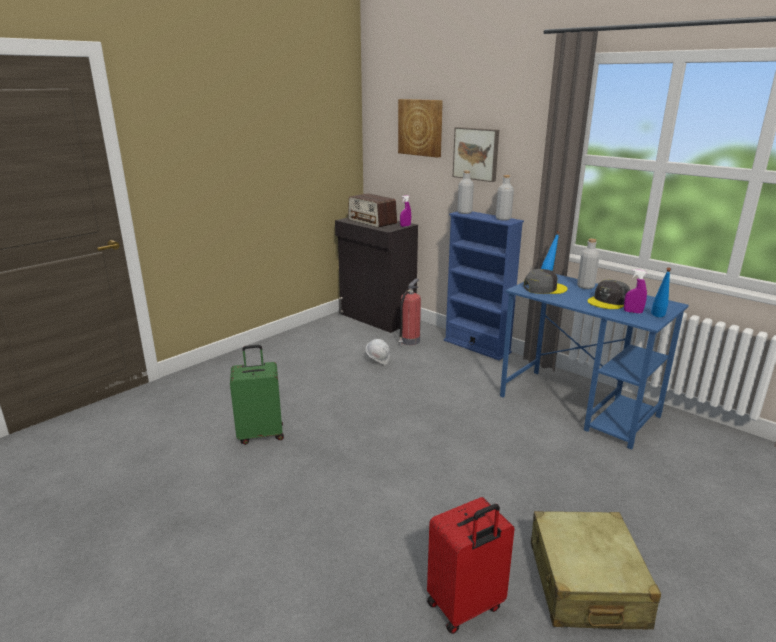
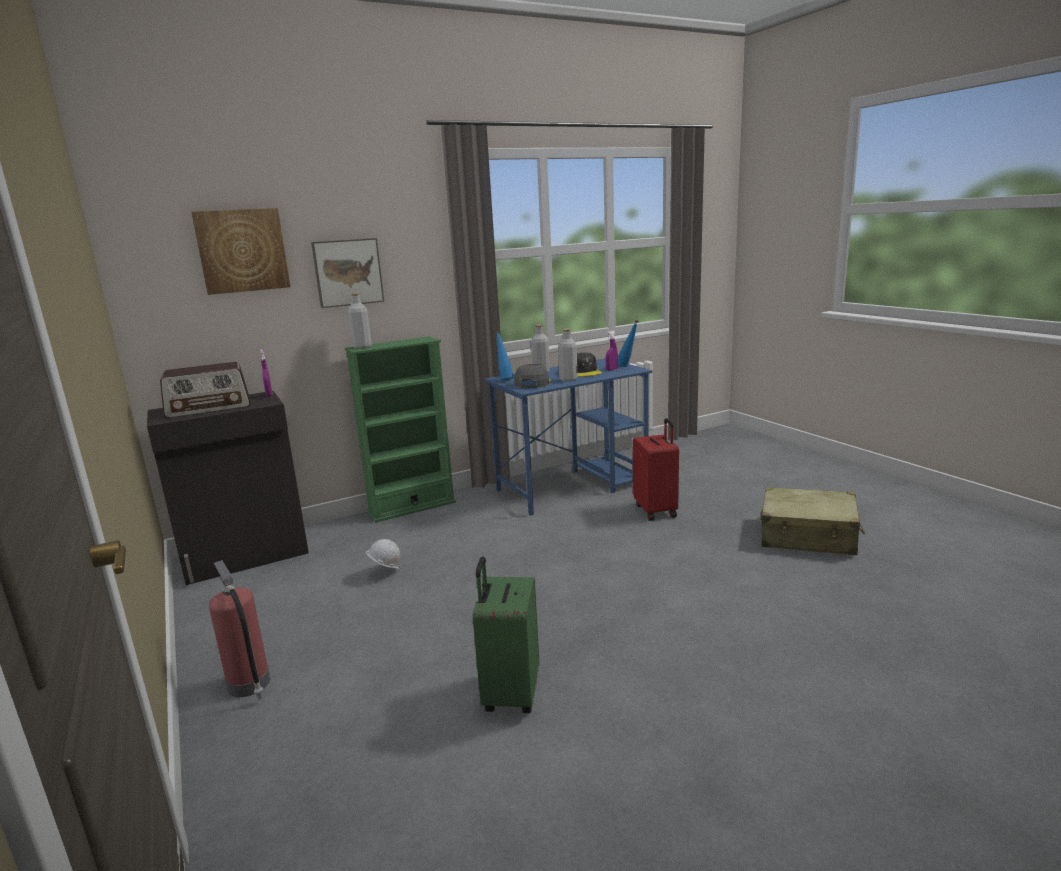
camera: 70 degrees left, 5 degrees down
fire extinguisher [399,278,421,346] -> fire extinguisher moved to [209,560,271,699]
red suitcase [427,497,515,634] -> red suitcase moved to [633,418,679,521]
blue bookcase [444,211,524,360] -> green bookcase [344,336,456,523]
grey bottle [496,175,514,221] -> grey bottle moved to [558,329,578,381]

